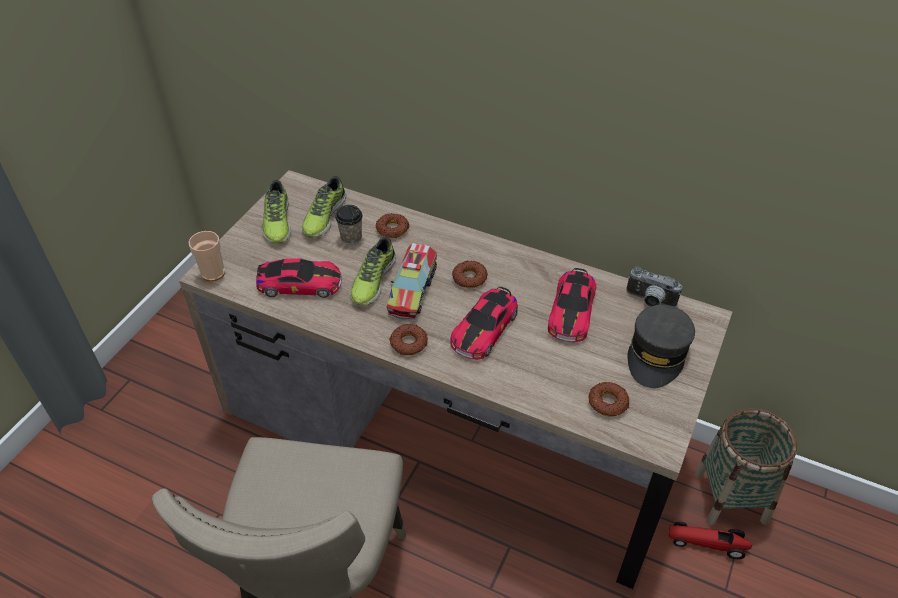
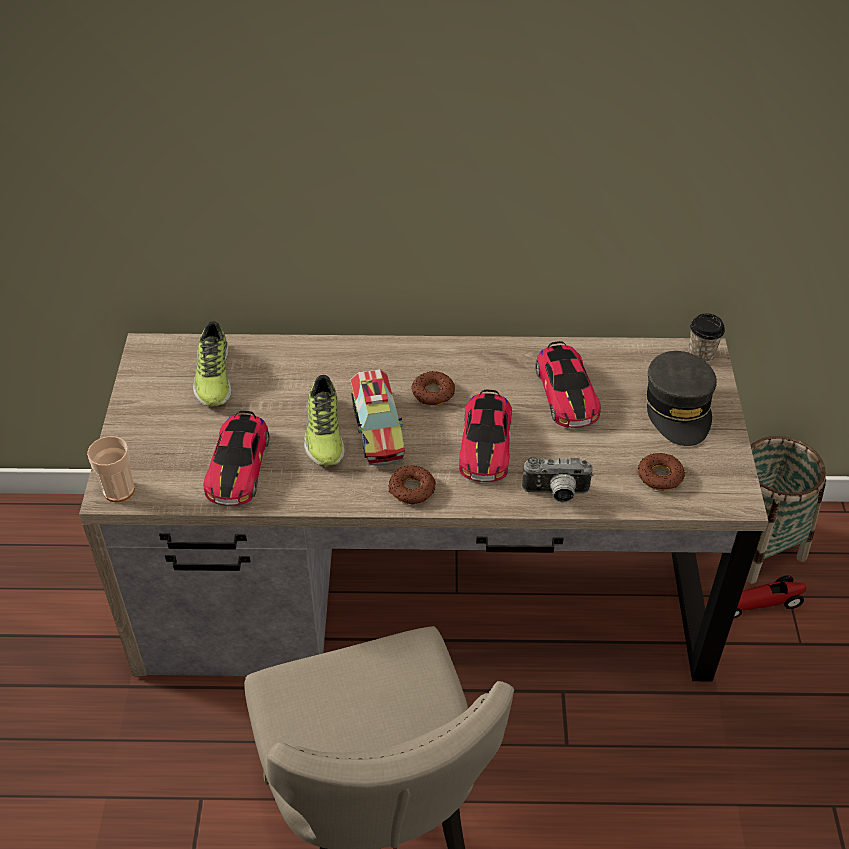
camera: 25 degrees left, 0 degrees up
toy car [256,258,342,298] -> toy car turned 120 degrees clockwise [204,411,269,506]
shoe [261,180,291,243] -> none
cup [335,205,363,245] -> cup moved to [689,313,725,363]
donut [376,213,409,238] -> none
camera [626,266,682,307] -> camera moved to [522,457,593,503]

